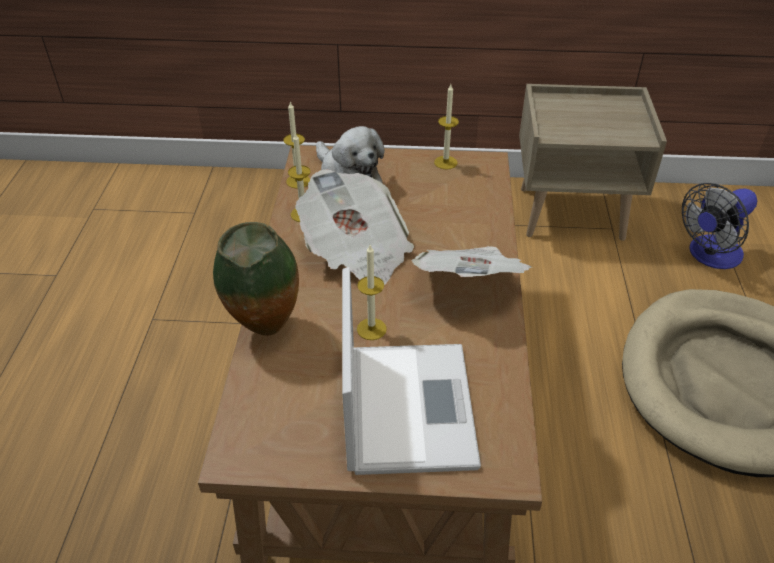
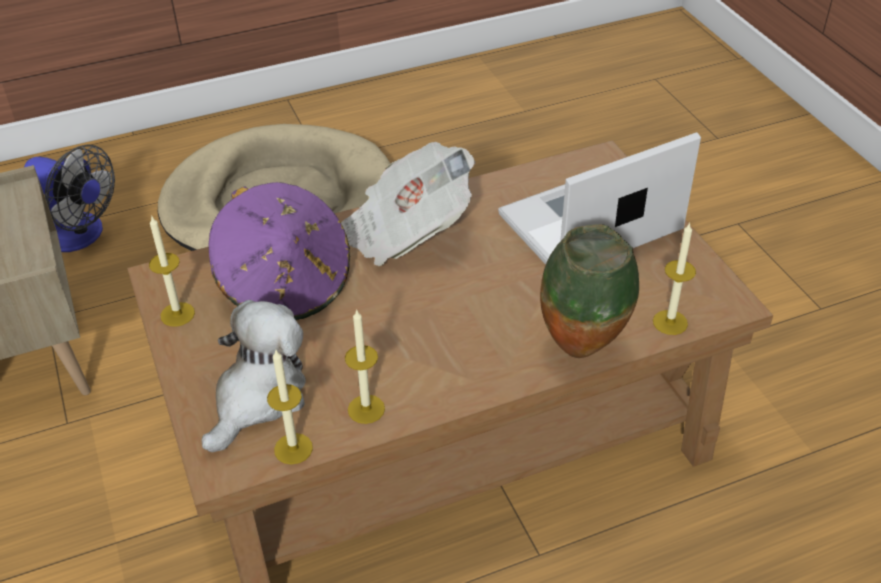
camera: 115 degrees left, 0 degrees up
newspaper [295,169,414,285] -> none
candle [357,245,387,340] -> candle moved to [653,222,696,335]
none -> purple hat [208,182,350,320]

